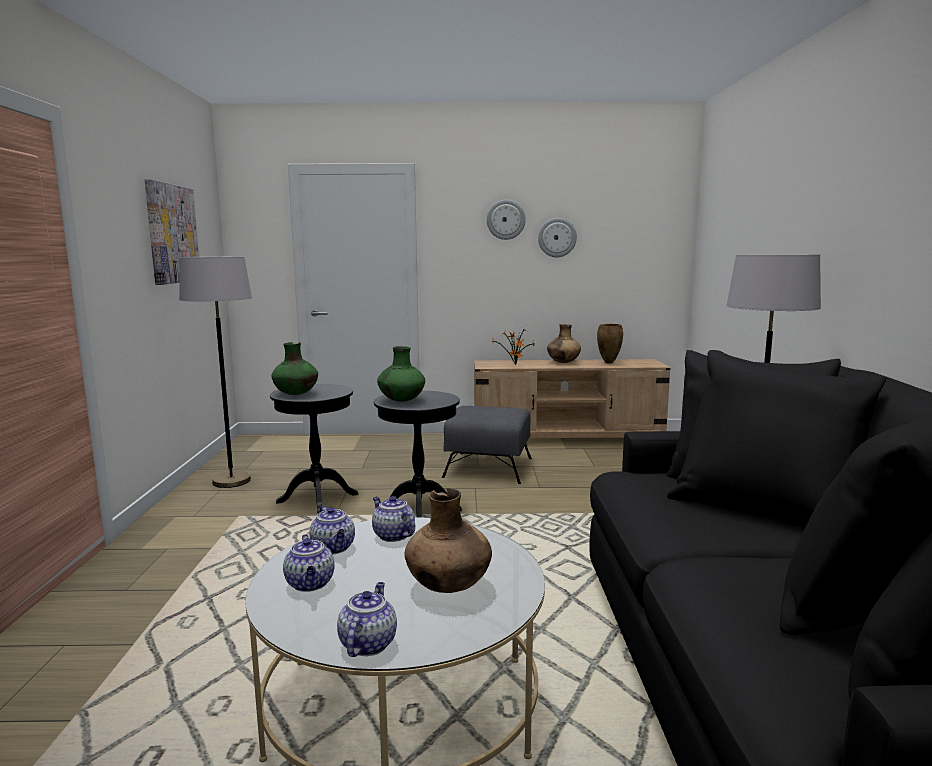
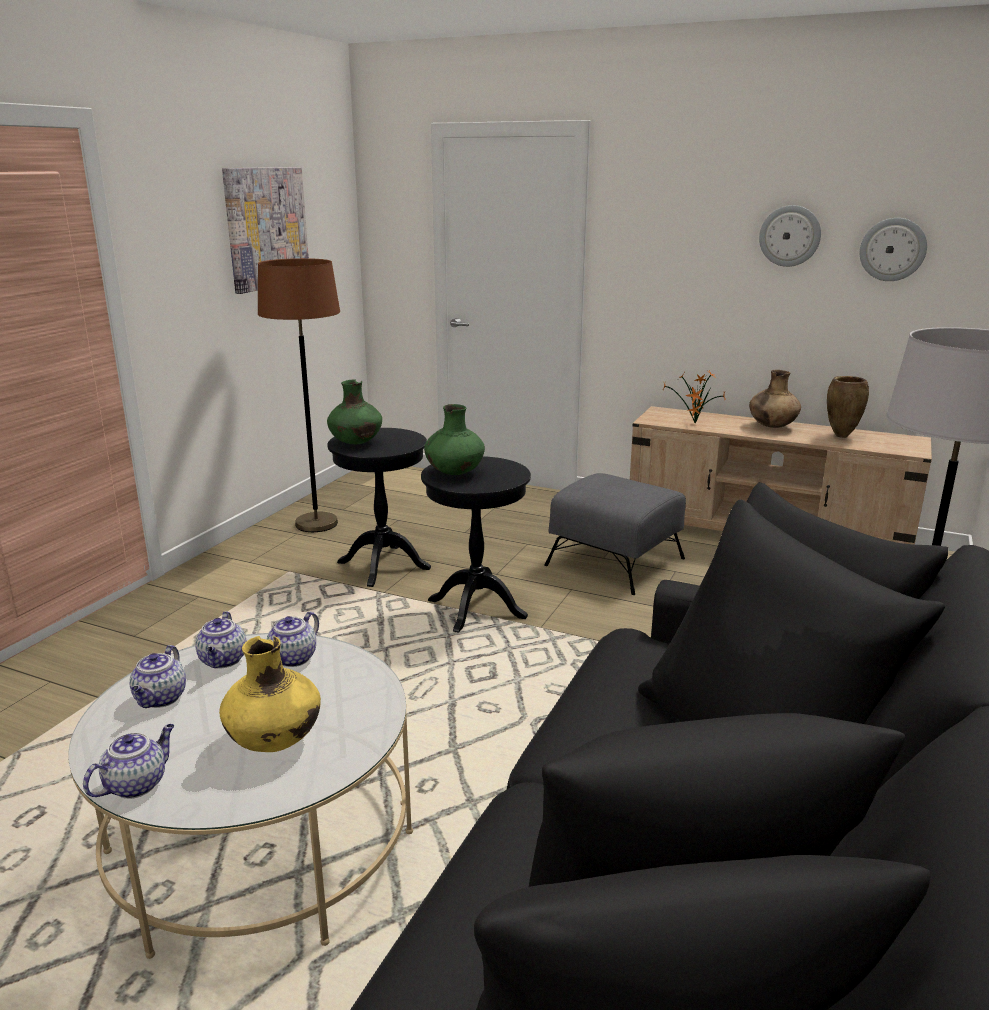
camera: 25 degrees right, 10 degrees up
grey floor lamp [179,257,252,488] -> brown floor lamp [258,258,340,532]
teapot [372,496,415,542] -> teapot turned 135 degrees counterclockwise [267,612,319,667]
brown vase [405,488,492,593] -> yellow vase [219,636,321,752]
wall clock [487,200,526,240] -> wall clock moved to [860,218,927,281]

